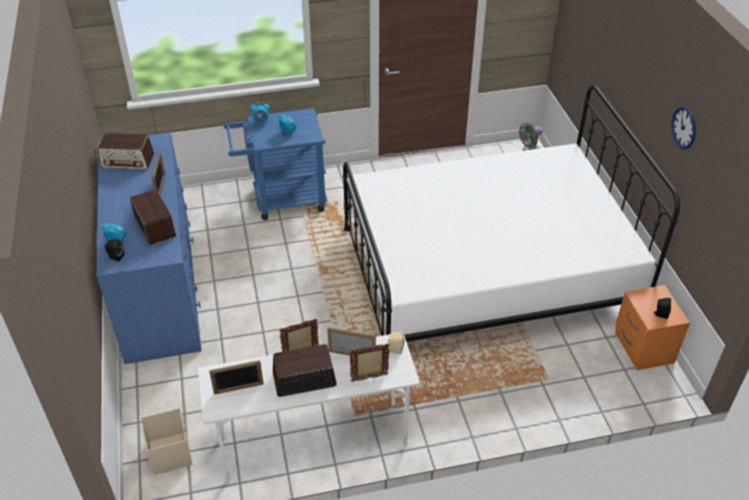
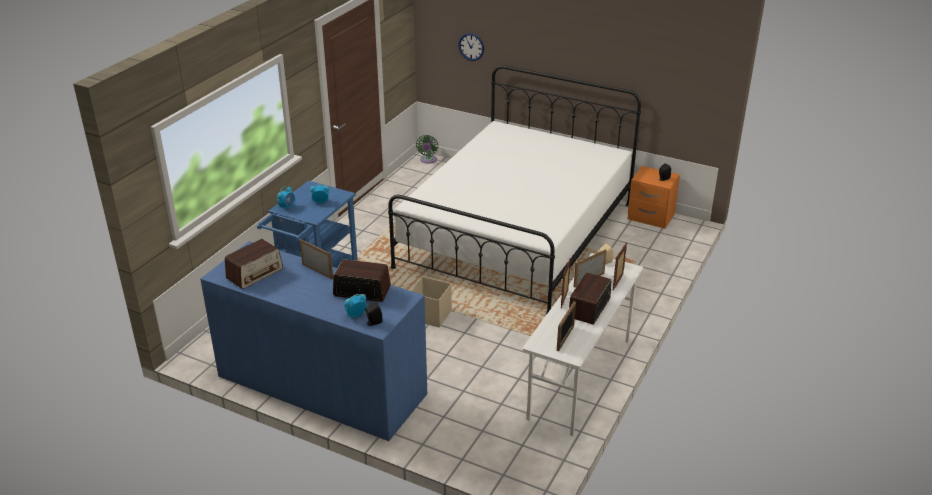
camera: 50 degrees left, 10 degrees down
beige storage box [141,408,192,475] -> beige storage box moved to [411,276,452,328]
wall clock [672,106,696,149] -> wall clock moved to [458,33,484,61]

